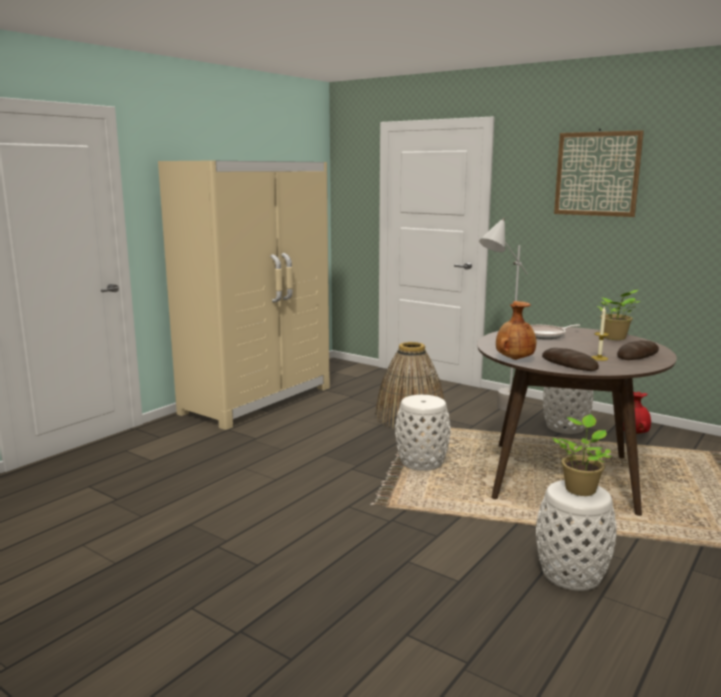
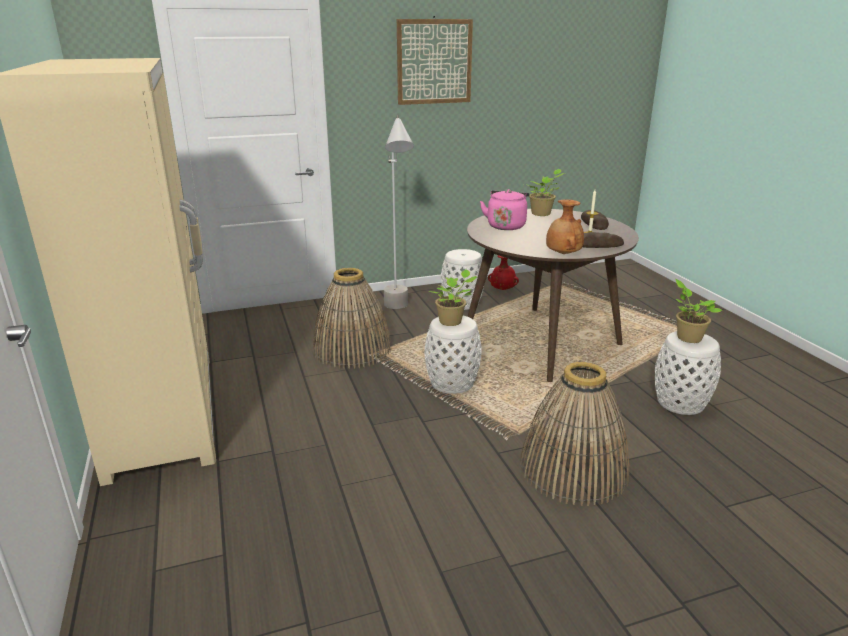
camera: 55 degrees left, 10 degrees up
frying pan [530,324,580,339] -> pink kettle [480,189,529,230]
none -> potted plant [429,269,477,326]
none -> basket [520,362,629,506]

